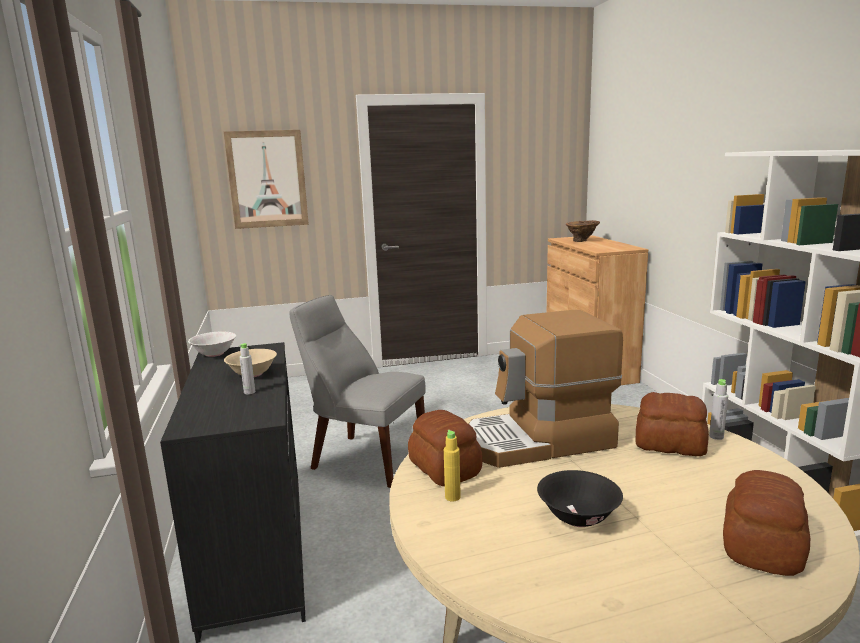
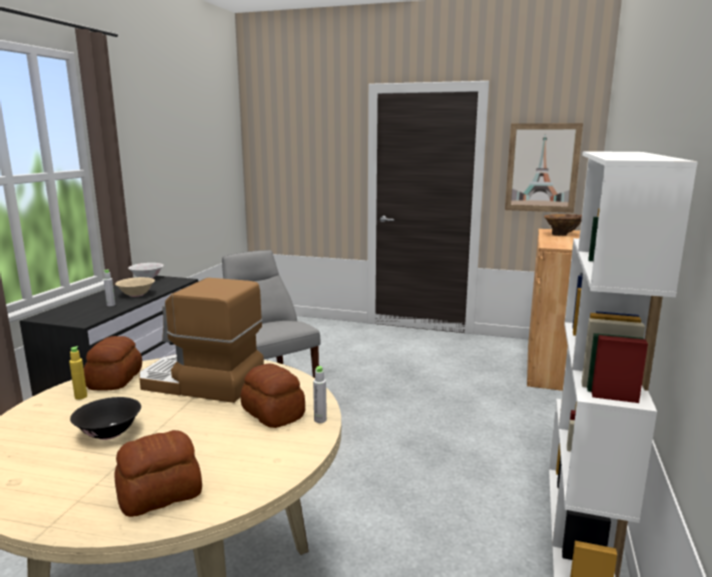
camera: 30 degrees right, 0 degrees up
picture [224,130,309,229] -> picture moved to [505,123,583,213]

